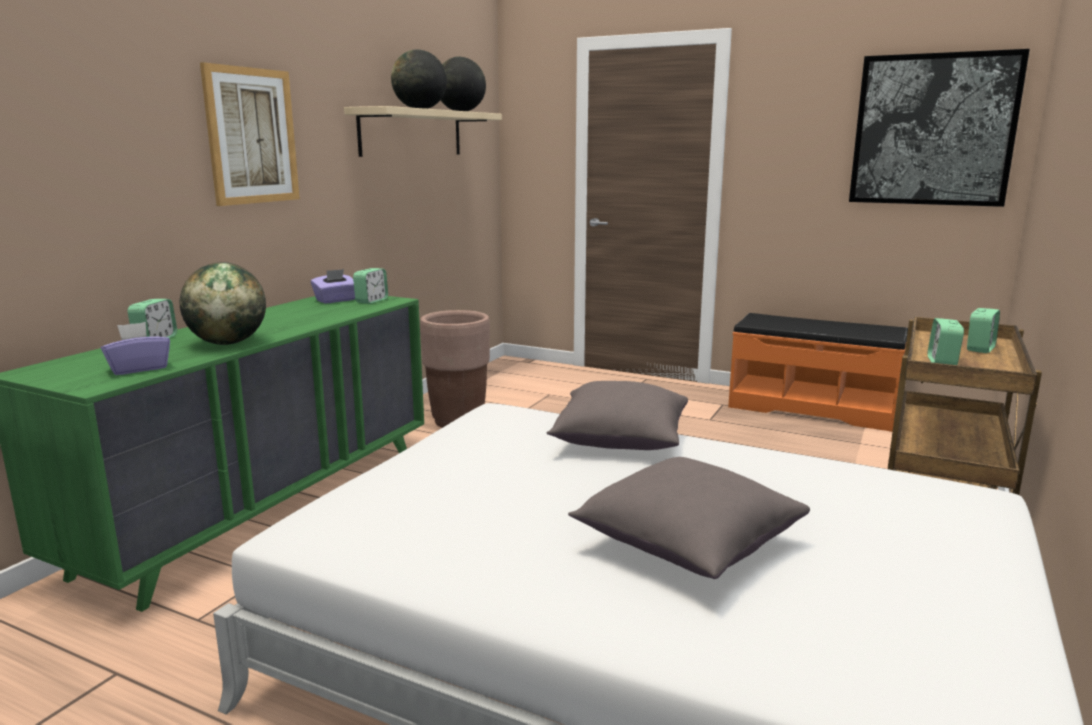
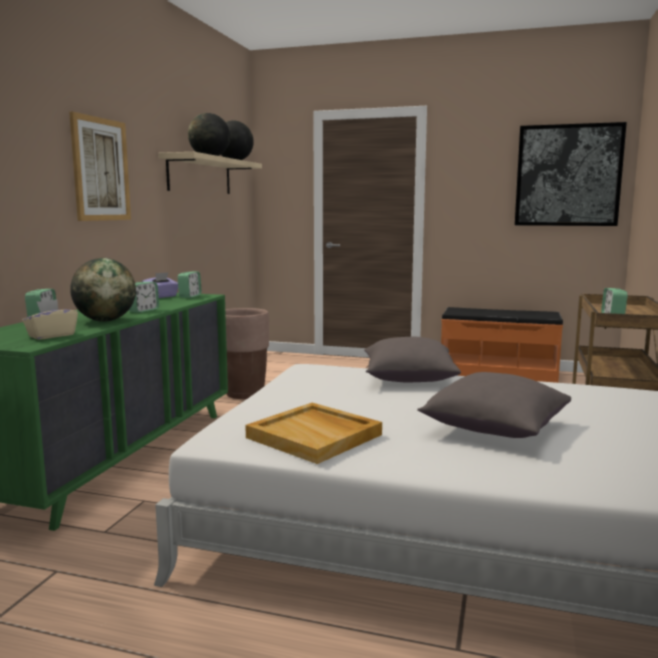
camera: 10 degrees left, 5 degrees down
purple tissue box [101,322,170,375] -> beige tissue box [22,299,78,340]
alarm clock [967,308,1000,353] -> alarm clock moved to [128,282,159,313]
none -> beige tray [245,403,382,464]

